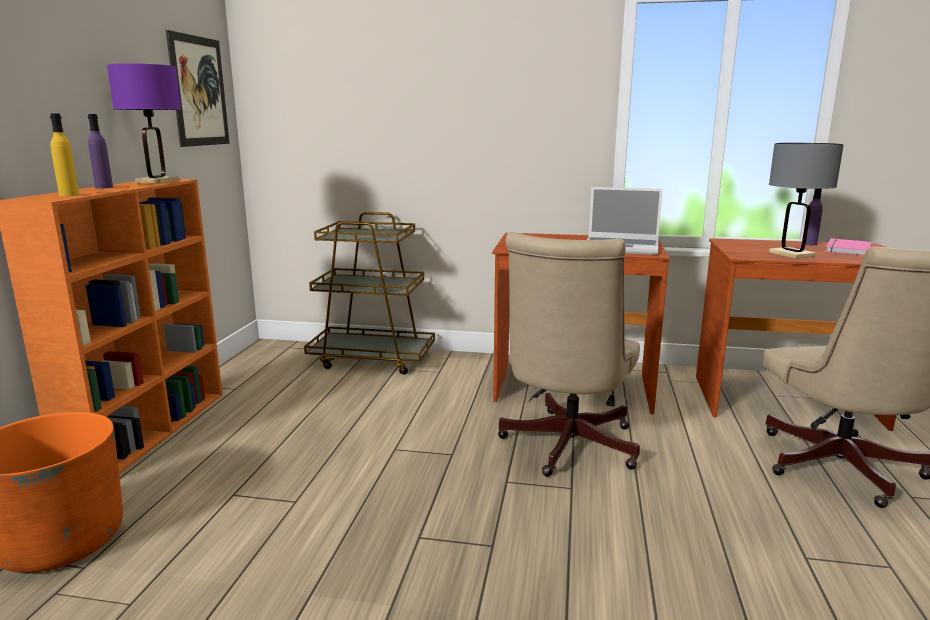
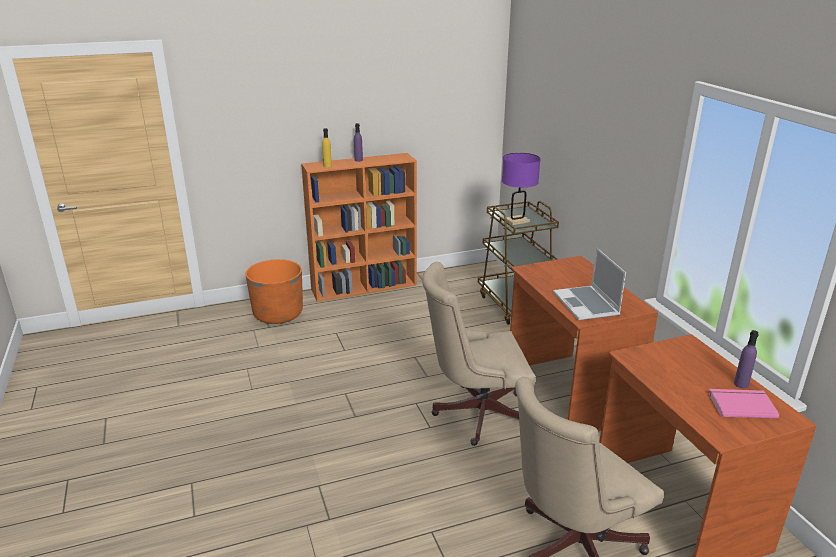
camera: 60 degrees right, 10 degrees up
purple table lamp [107,63,181,183] -> purple table lamp moved to [502,153,540,225]
picture [166,30,230,147] -> none
grey table lamp [769,143,844,259] -> none

